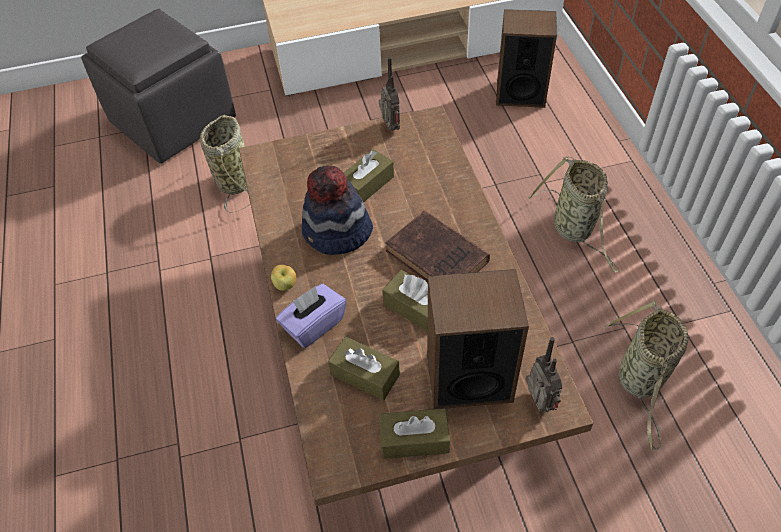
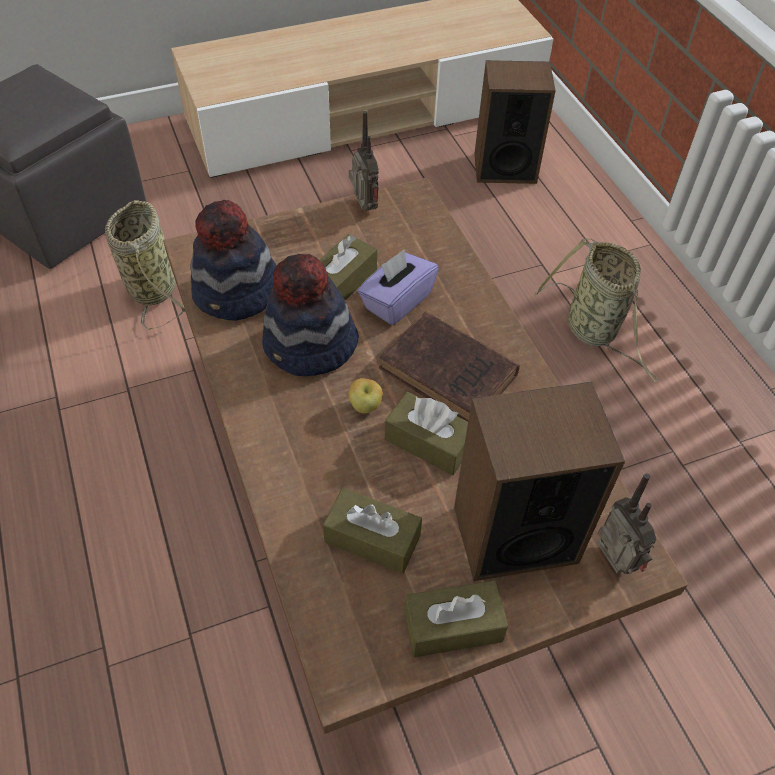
camera: 10 degrees left, 0 degrees up
apple [271,265,296,291] -> apple moved to [349,378,383,414]
purple tissue box [276,284,346,348] -> purple tissue box moved to [358,249,439,325]
basket [605,300,689,450] -> none
none -> hat [190,200,277,321]

